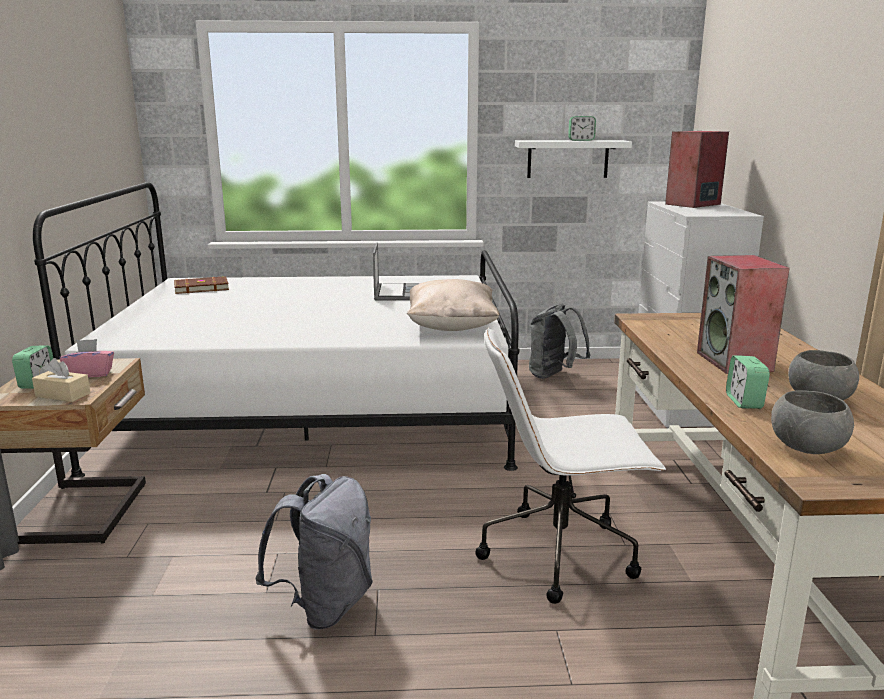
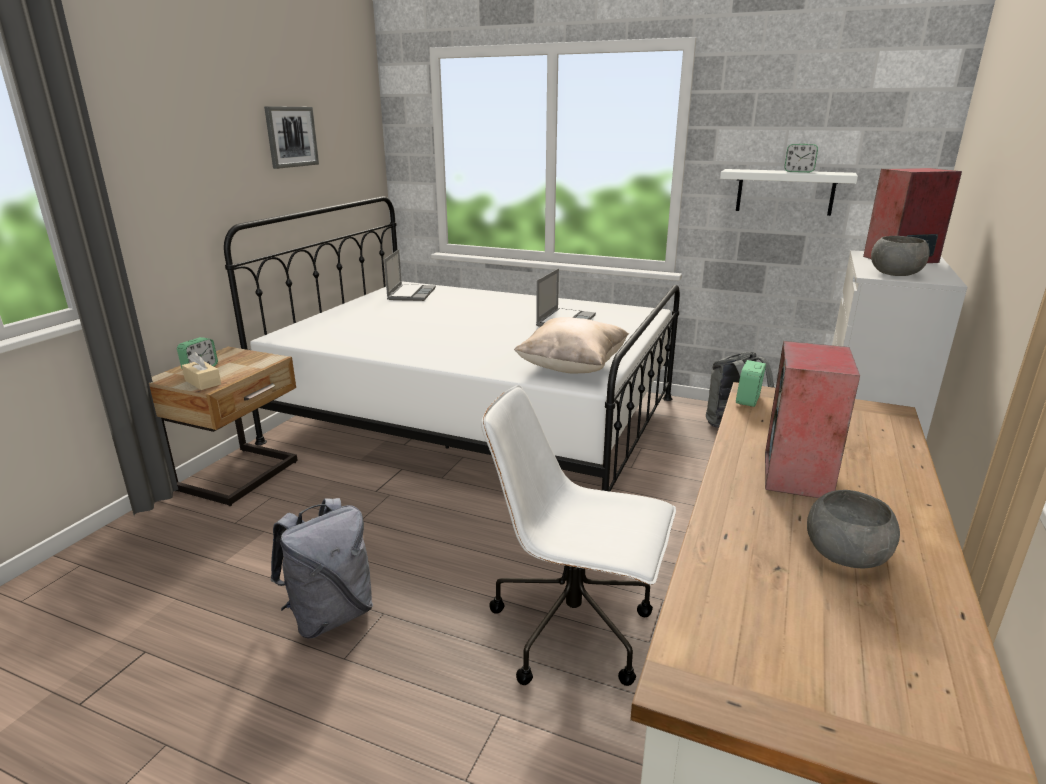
camera: 25 degrees right, 5 degrees up
pink tissue box [60,339,114,377] -> none
brown book [174,276,229,294] -> laptop [384,249,436,301]
alarm clock [726,355,770,409] -> alarm clock moved to [736,360,766,407]
grey bowl [771,390,854,454] -> grey bowl moved to [871,236,930,276]
none -> picture [264,106,319,169]

